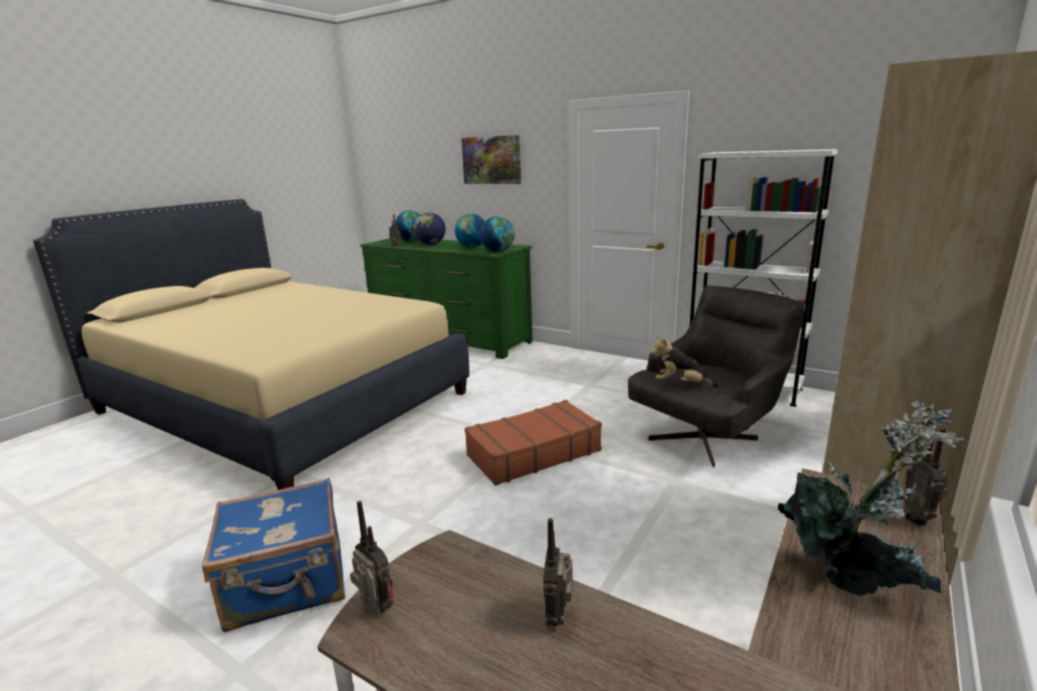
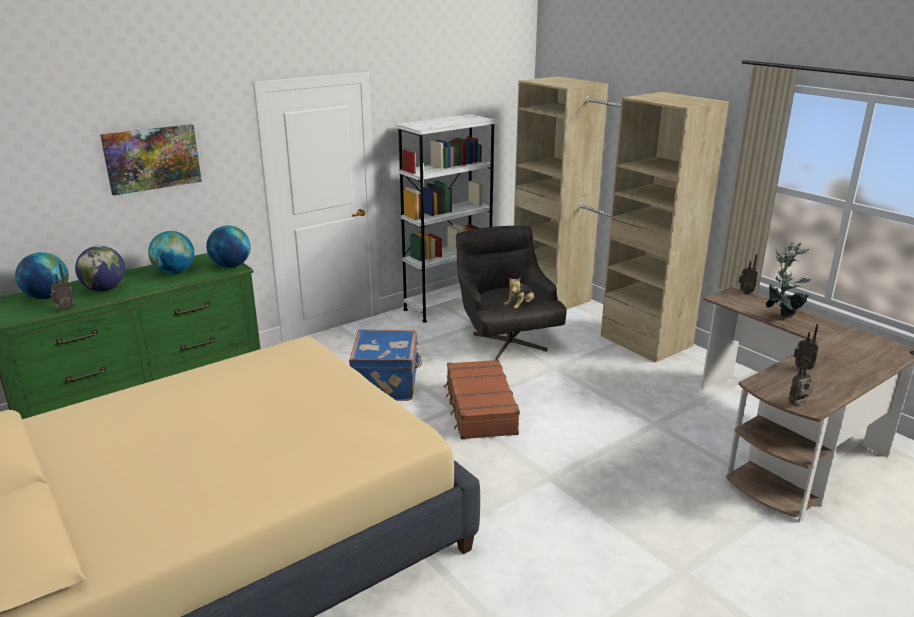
camera: 70 degrees left, 5 degrees up
blue suitcase [202,478,345,632] -> blue suitcase moved to [349,329,422,401]

